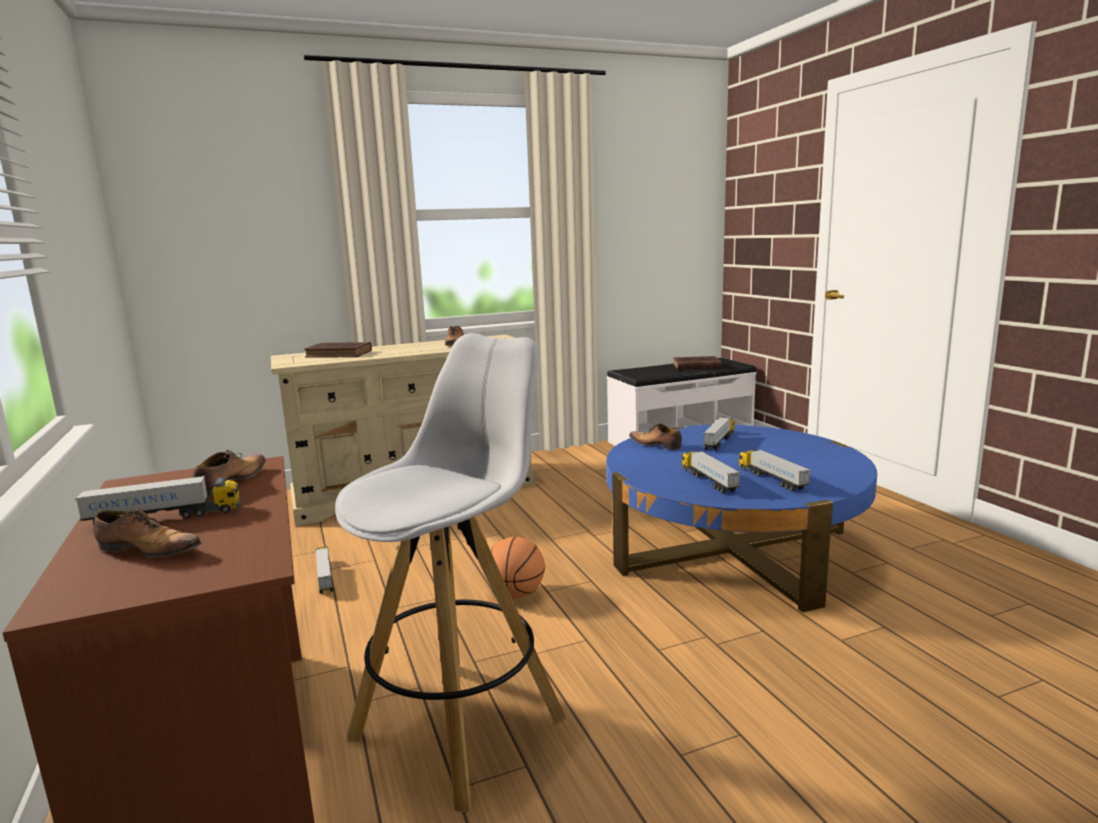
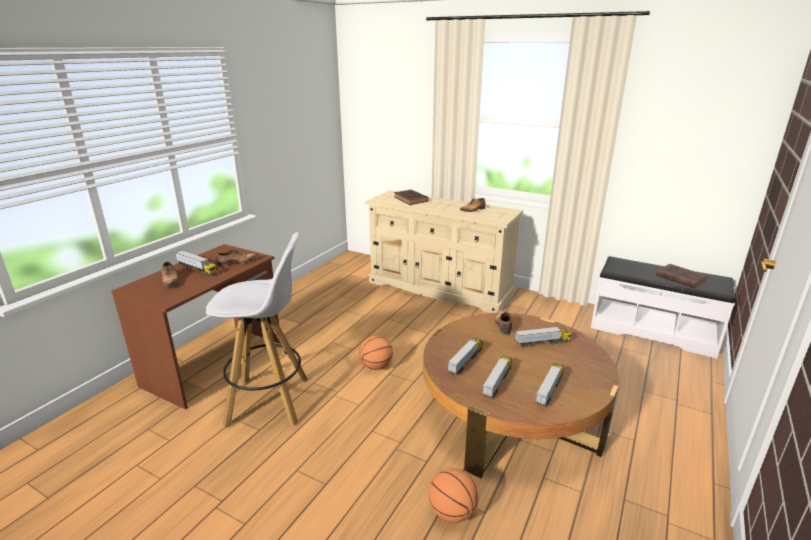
camera: 50 degrees right, 10 degrees up
toy truck [315,546,333,594] -> toy truck moved to [535,363,564,407]
blue coffee table [606,425,877,612] -> brown coffee table [423,313,619,478]
none -> basketball [429,468,479,523]

